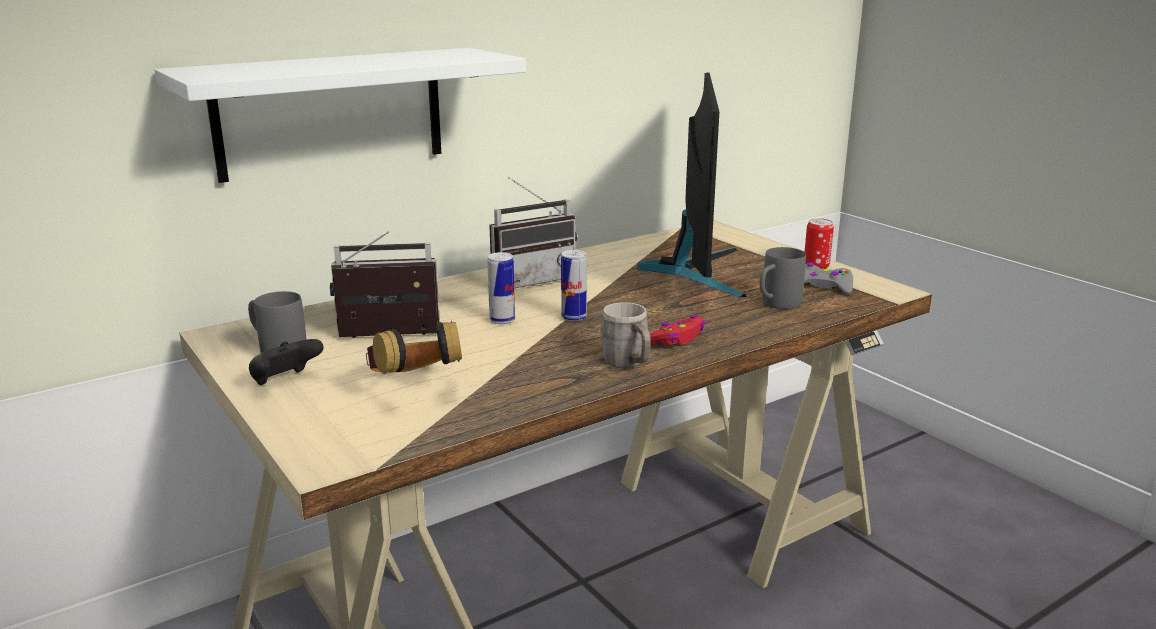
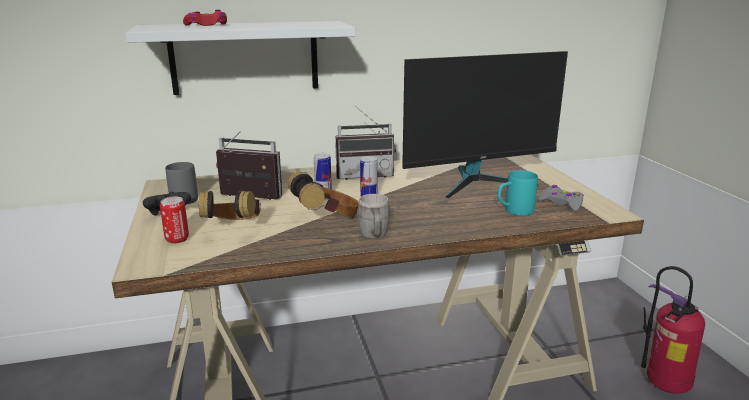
camera: 20 degrees right, 0 degrees up
monitor [637,73,747,297] -> monitor turned 45 degrees clockwise [402,51,568,198]
red game controller [650,315,705,345] -> red game controller moved to [183,10,227,26]
grey mug [760,247,806,309] -> turquoise mug [497,170,538,216]
can [805,218,834,269] -> can moved to [160,197,189,244]
none -> headphones [288,172,359,219]
none -> fire extinguisher [641,266,705,394]

